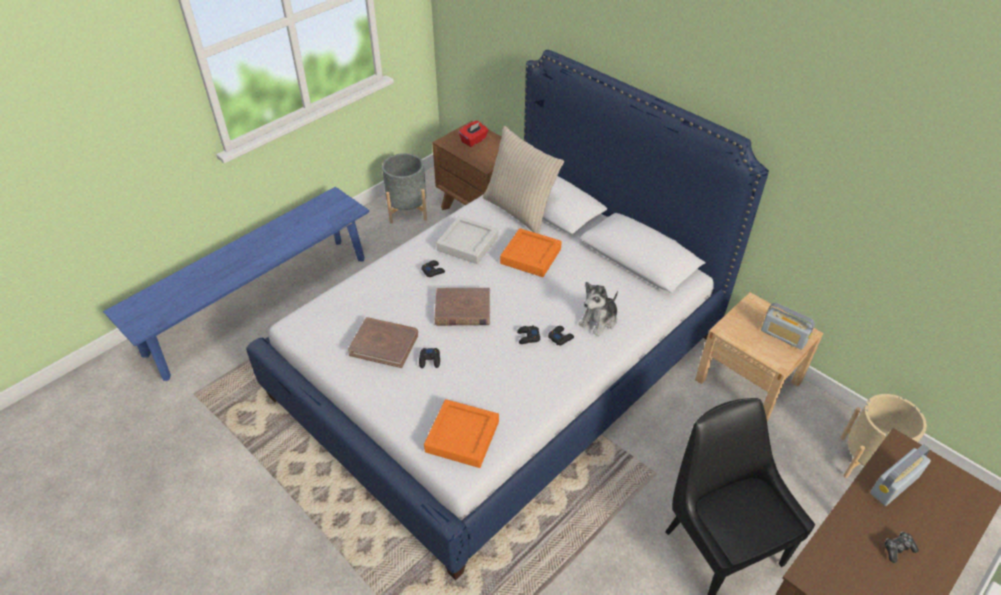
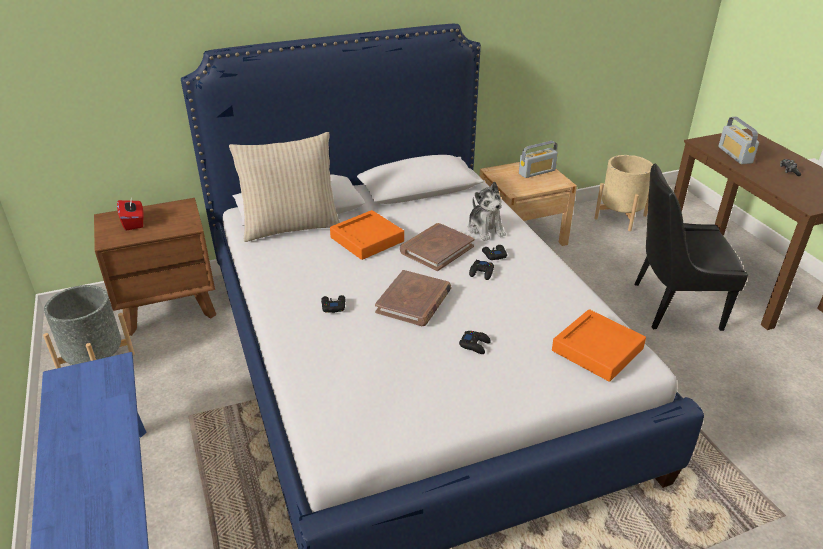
camera: 65 degrees left, 10 degrees down
brown book [348,317,418,368] -> brown book moved to [400,223,474,271]
grey tray [436,216,498,264] -> none

